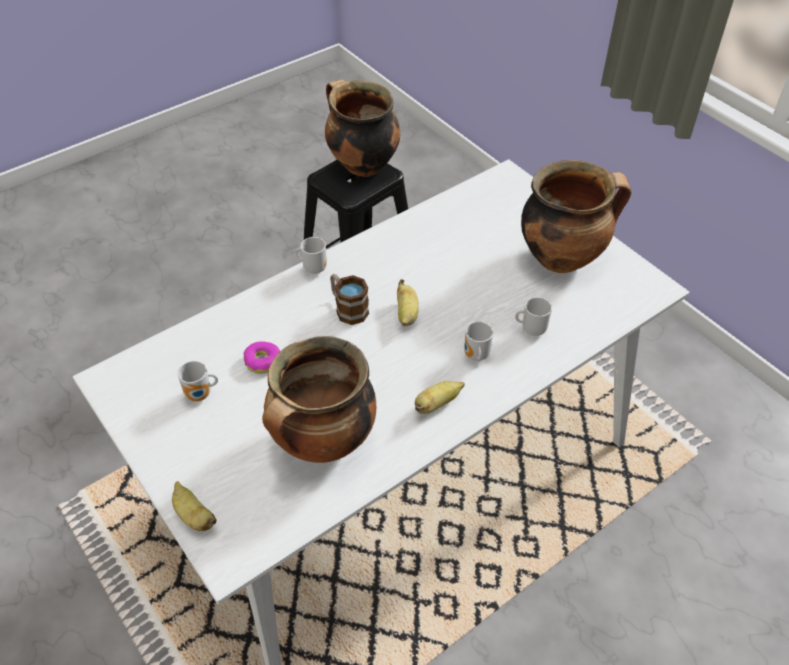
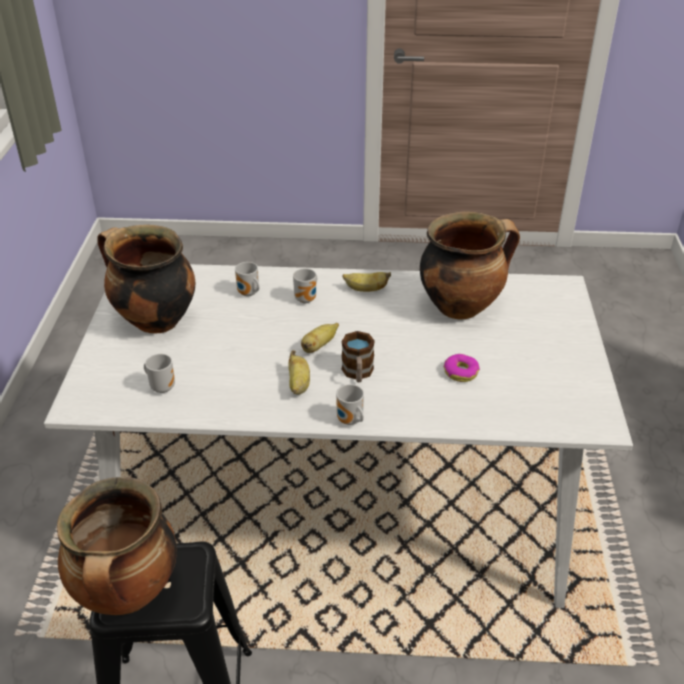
camera: 140 degrees left, 10 degrees down
banana [172,481,217,531] -> banana moved to [289,350,310,395]
mug [178,361,218,402] -> mug moved to [144,354,175,393]

